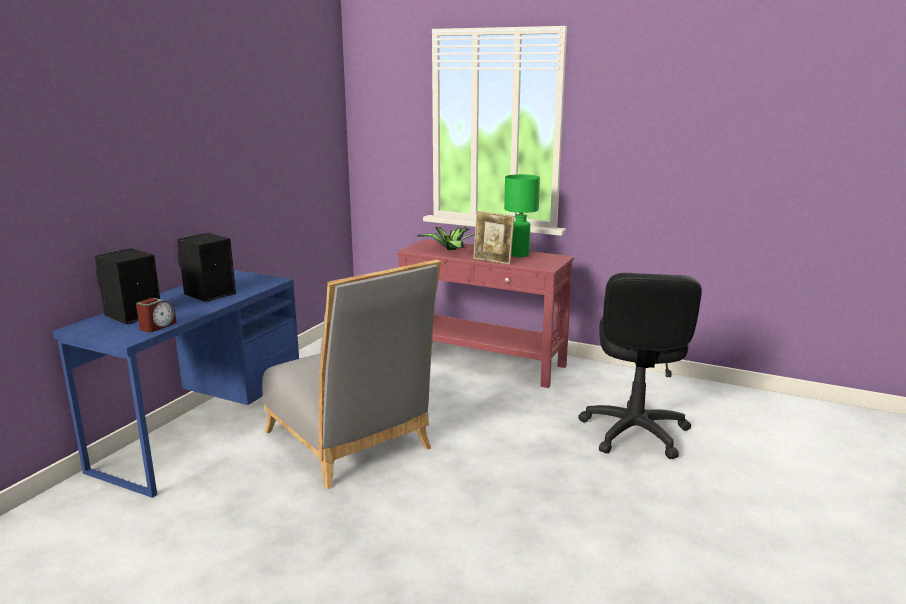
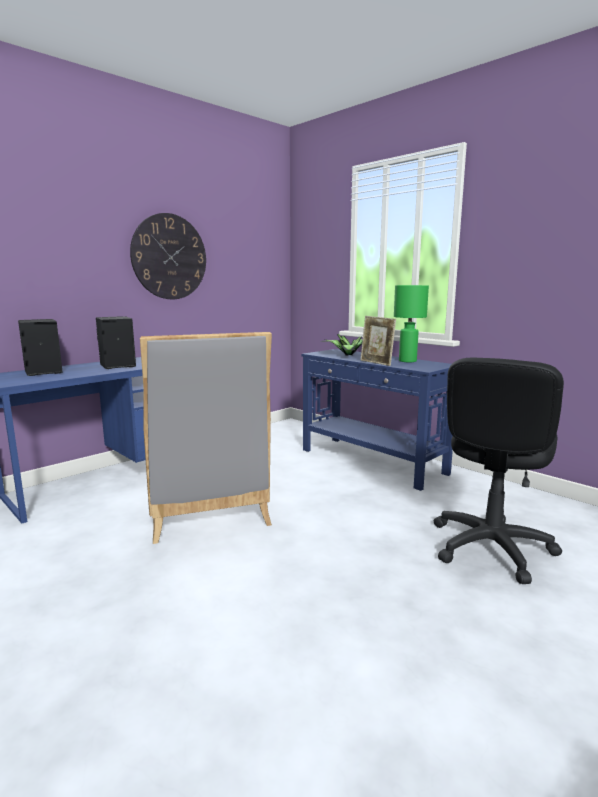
camera: 20 degrees right, 5 degrees down
alarm clock [136,298,176,332] -> none
red console table [397,239,574,388] -> blue console table [302,349,453,491]
none -> wall clock [130,213,206,299]

